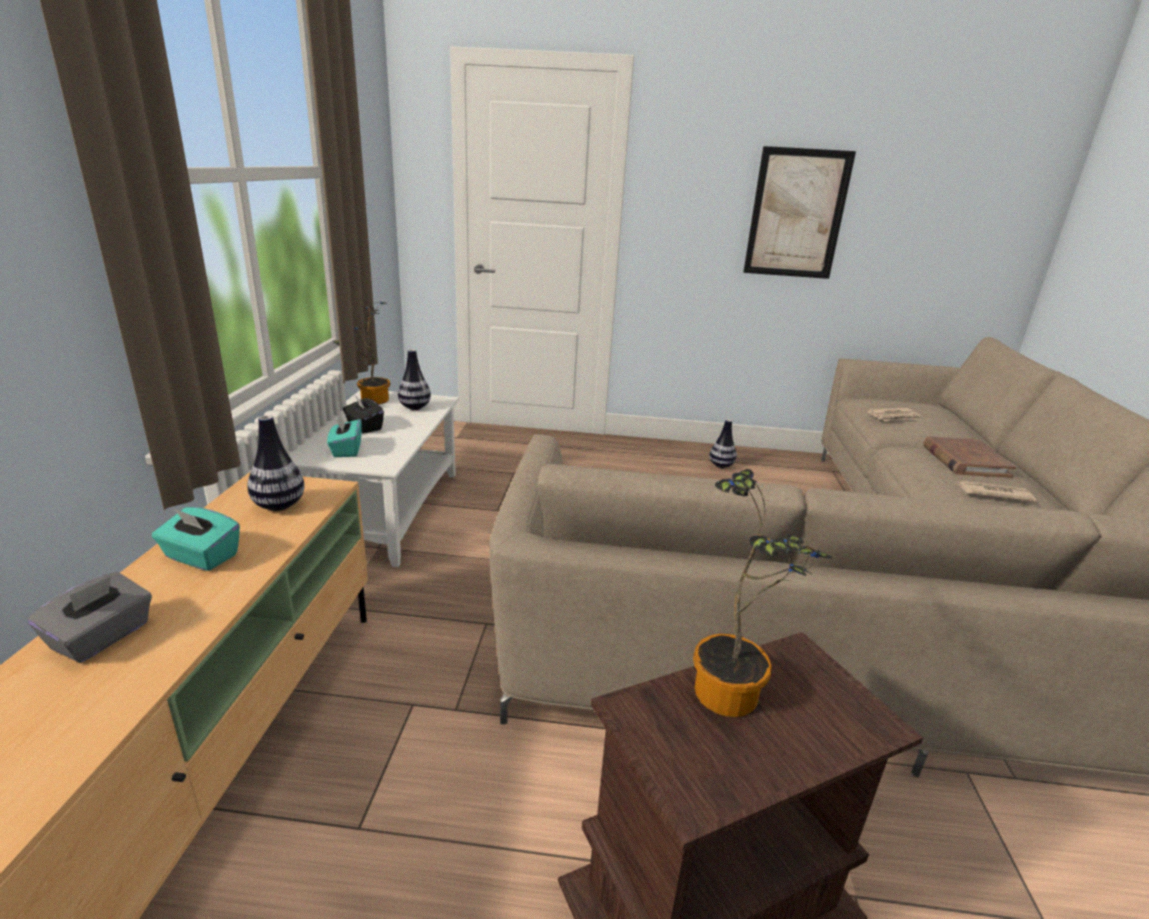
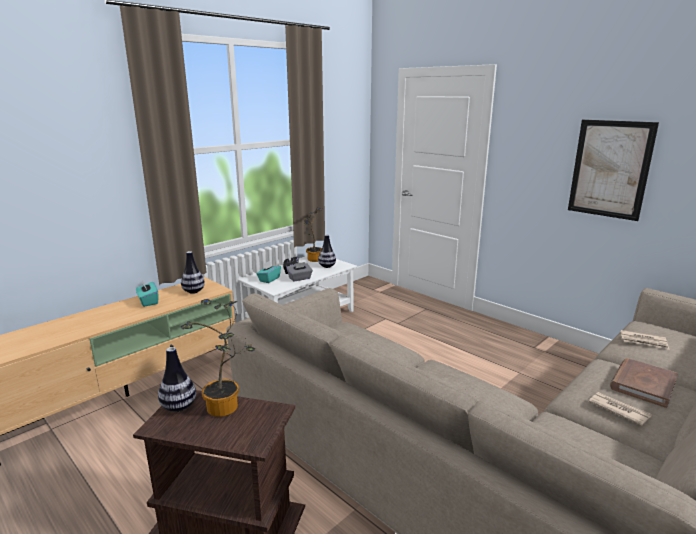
camera: 40 degrees right, 5 degrees down
grey tissue box [28,572,152,663] -> grey tissue box moved to [286,262,313,282]
vase [709,419,737,468] -> vase moved to [158,347,196,412]

